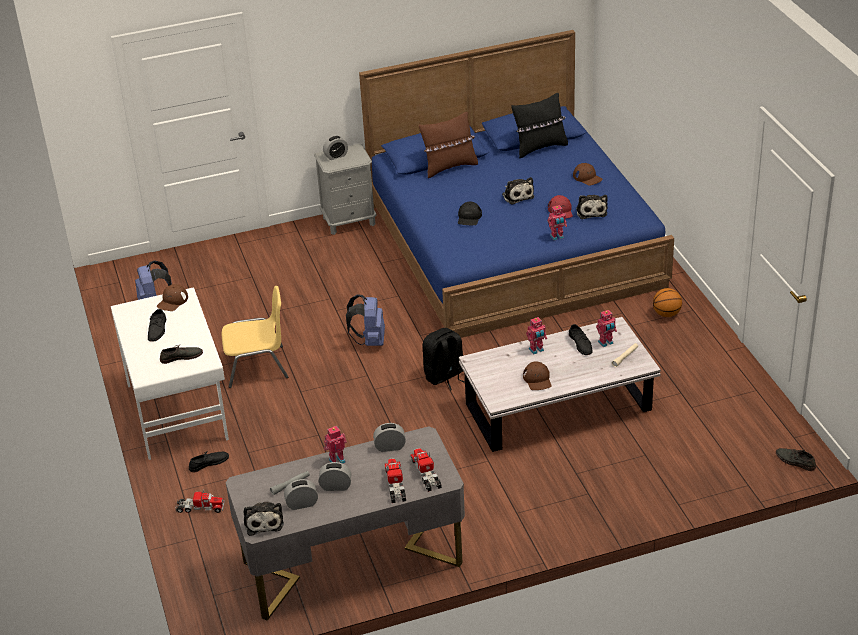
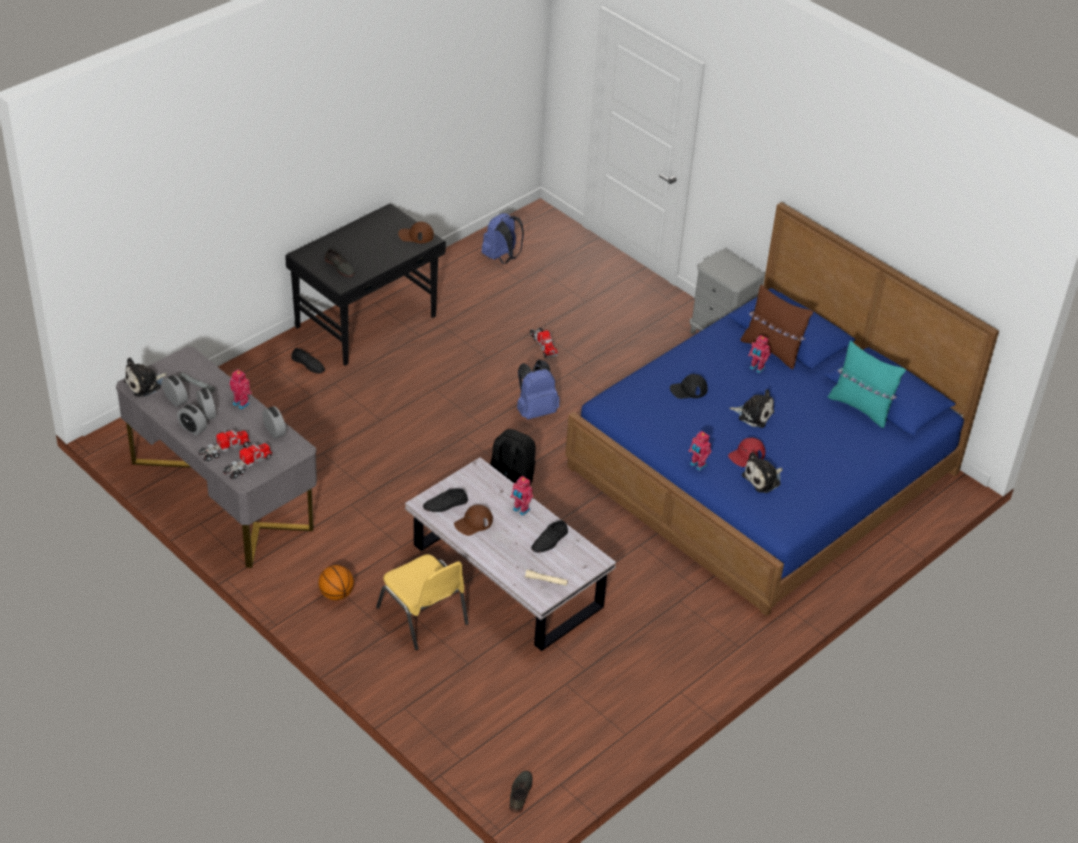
camera: 60 degrees right, 5 degrees up
white desk [111,287,229,460] -> black desk [285,203,446,366]
black shoe [148,309,166,342] -> black shoe moved to [423,488,468,512]
toy truck [175,489,225,513] -> toy truck moved to [530,328,558,358]
yellow chair [221,286,288,388] -> yellow chair moved to [376,554,469,650]
alarm clock [323,136,348,160] -> alarm clock moved to [177,404,207,436]
plush toy [502,177,534,204] -> plush toy turned 105 degrees counterclockwise [729,389,774,428]
black pillow [511,93,568,158] -> turquoise pillow [827,340,906,428]
brown cap [573,163,603,186] -> none
toy robot [596,310,617,347] -> toy robot moved to [748,335,771,373]
basketball [653,288,682,317] -> basketball moved to [318,565,354,600]

